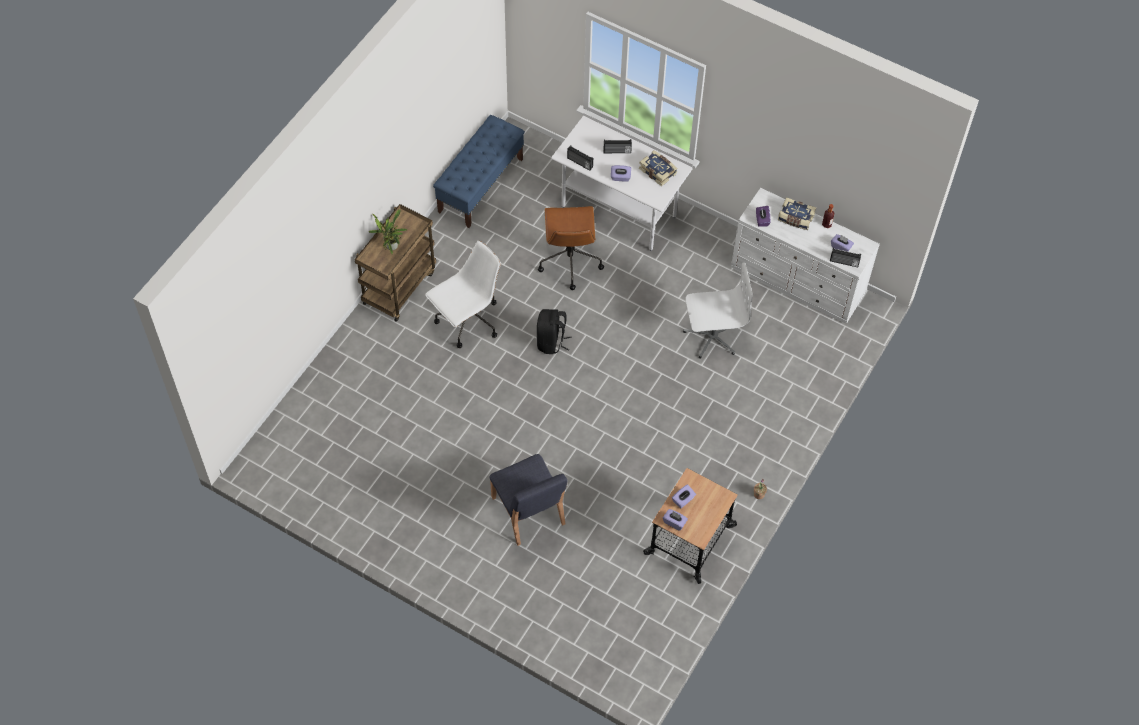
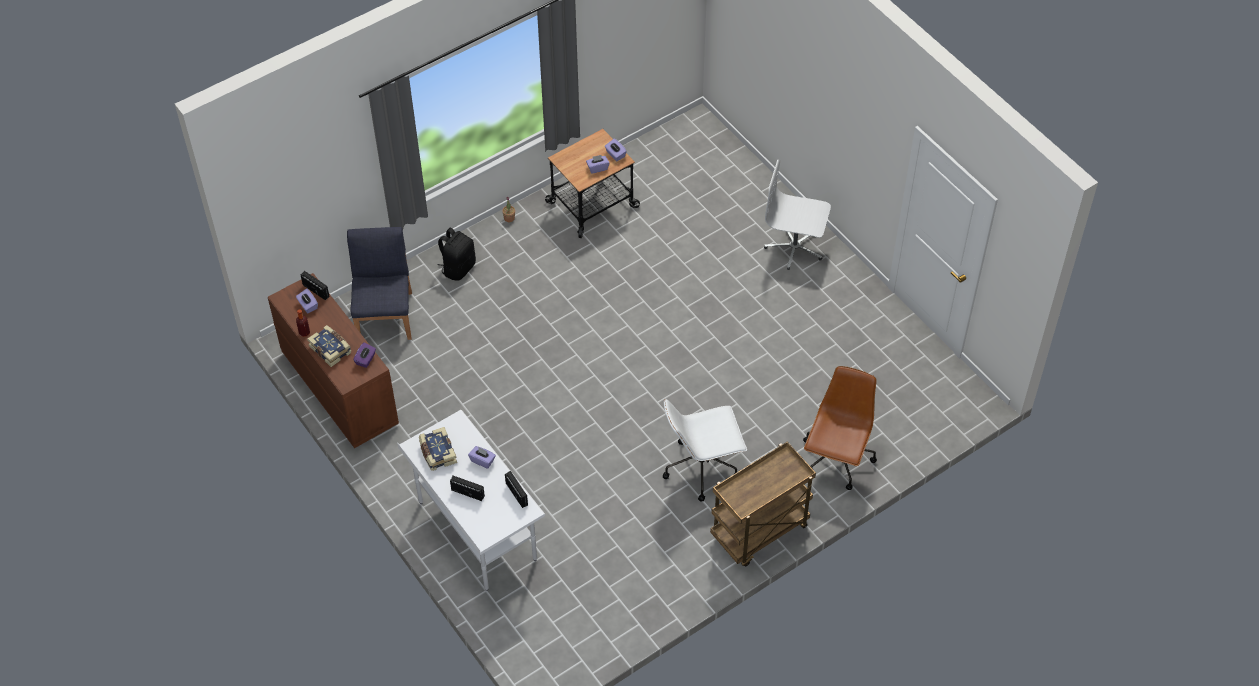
camera: 155 degrees left, 5 degrees down
potted plant [368,209,407,254] -> none
blue bench [433,115,525,228] -> none
blue chair [489,454,568,546] -> blue chair moved to [347,227,412,340]
black backpack [537,309,571,354] -> black backpack moved to [437,228,476,281]
brown office chair [538,206,604,290] -> brown office chair moved to [803,366,877,490]
white office chair [683,263,753,359] -> white office chair moved to [764,160,831,270]
white dresser [731,188,880,324] -> brown dresser [268,273,399,448]

